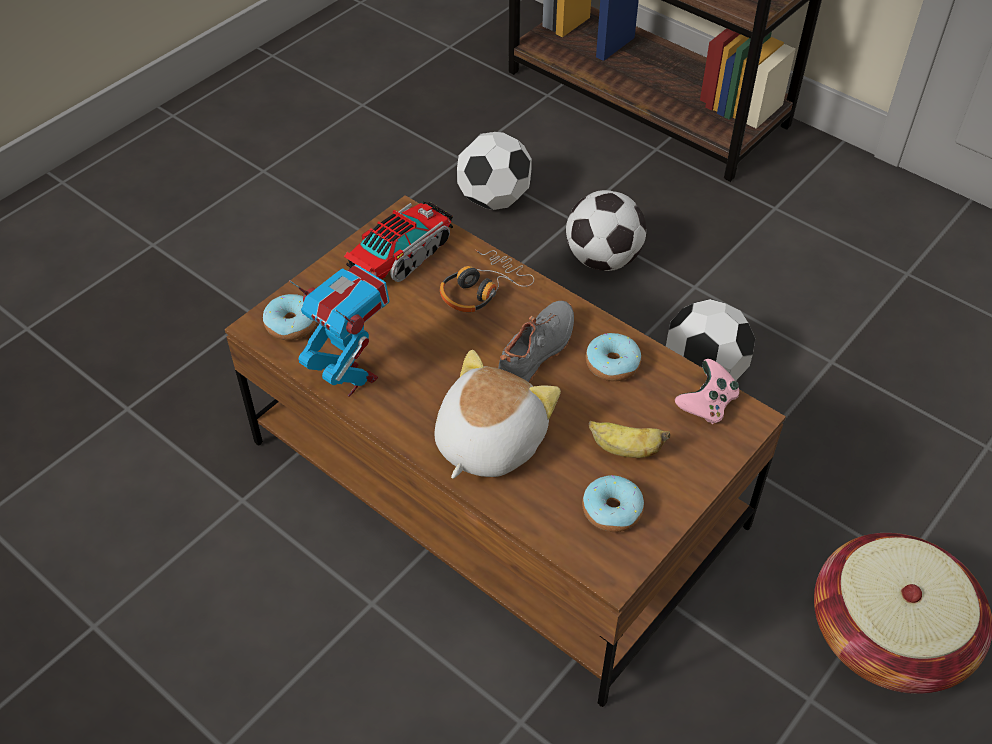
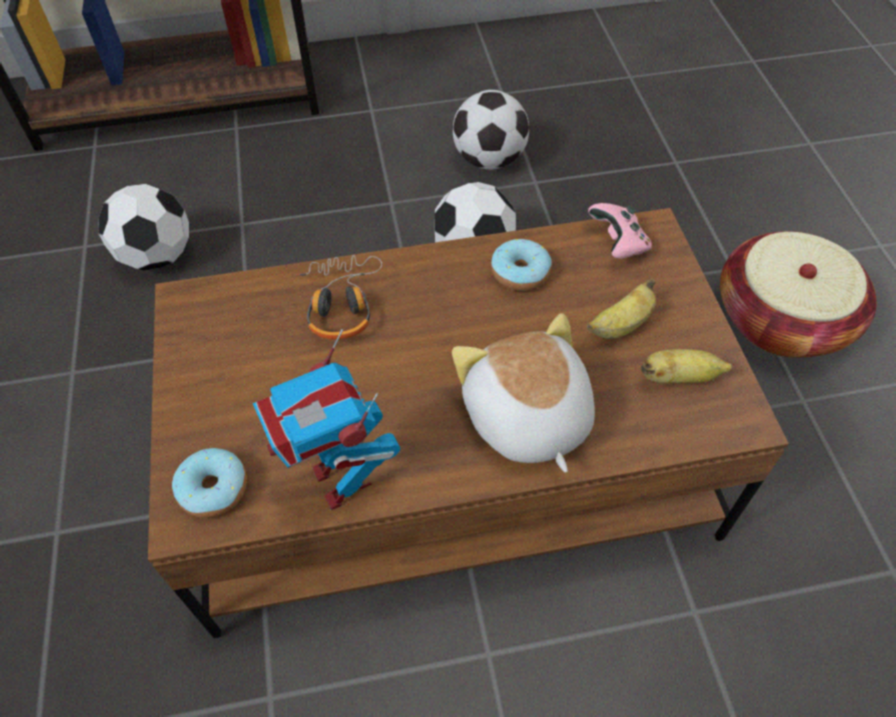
camera: 50 degrees left, 5 degrees up
toy robot [290,264,389,397] -> toy robot turned 105 degrees counterclockwise [253,329,400,510]
toy truck [344,201,453,282] -> none
grey shoe [498,301,574,382] -> none
football [566,190,646,271] -> football moved to [453,90,529,170]
donut [582,475,644,532] -> banana [641,349,733,384]

